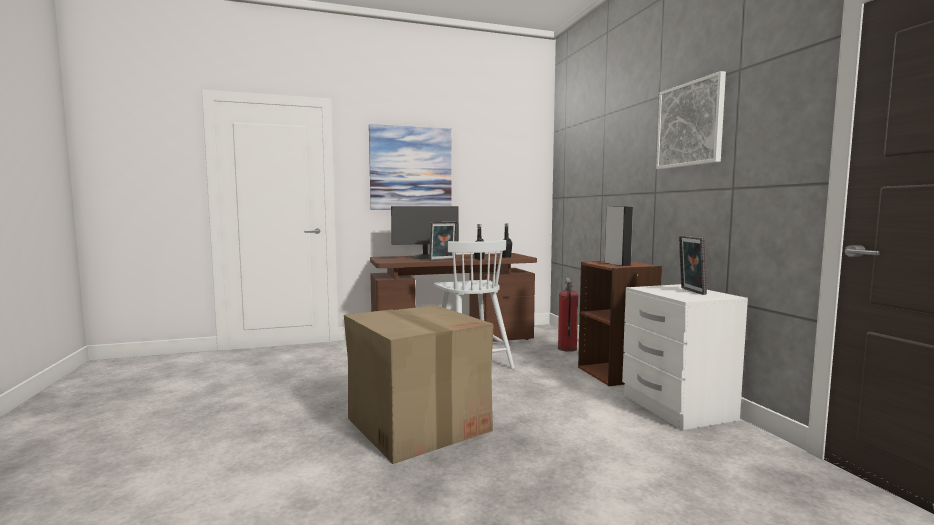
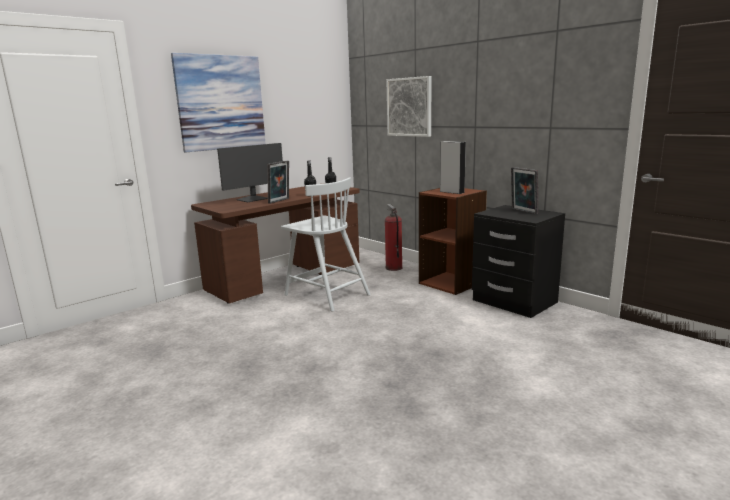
camera: 25 degrees left, 10 degrees up
cardboard box [344,305,493,464] -> none
white nightstand [622,284,748,430] -> black nightstand [472,205,565,318]
picture [656,71,726,169] -> picture moved to [387,76,432,137]

